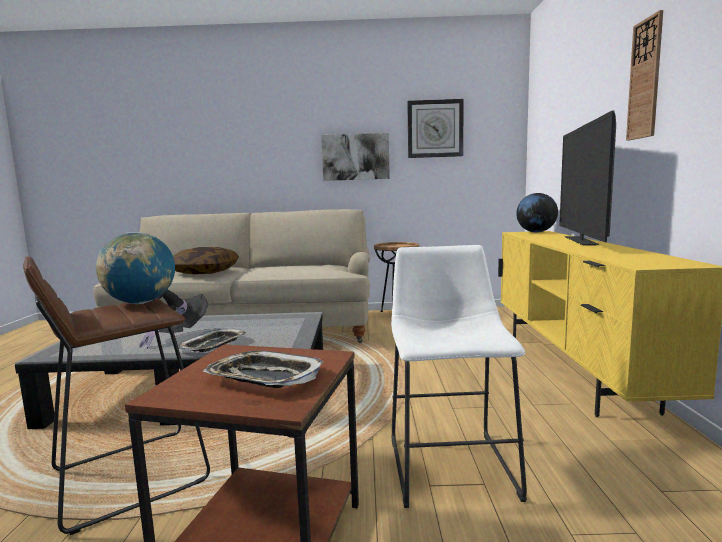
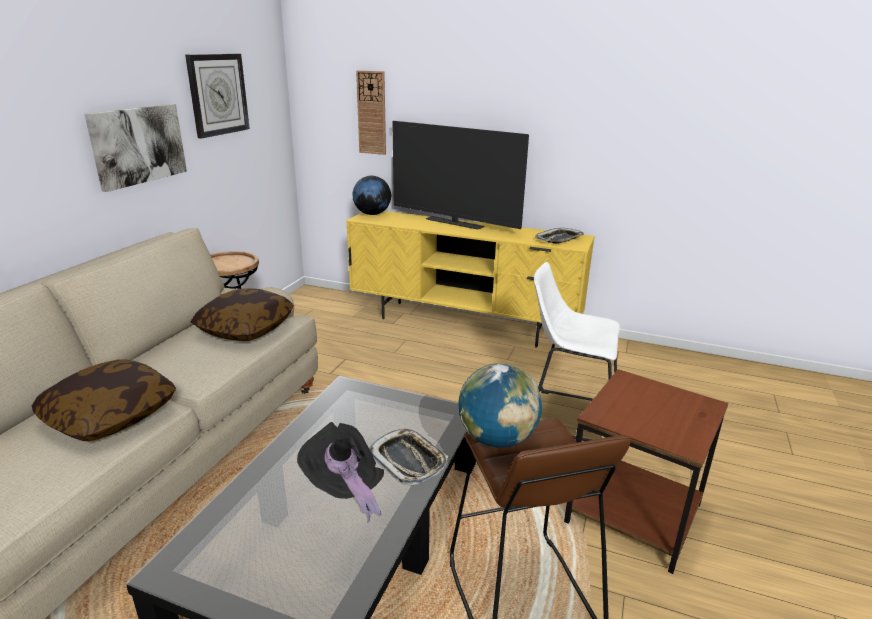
camera: 70 degrees left, 15 degrees up
tray [203,351,323,388] -> tray moved to [535,228,584,244]
wall clock [626,10,663,141] -> wall clock moved to [356,70,386,155]
none -> pillow [191,288,294,341]

